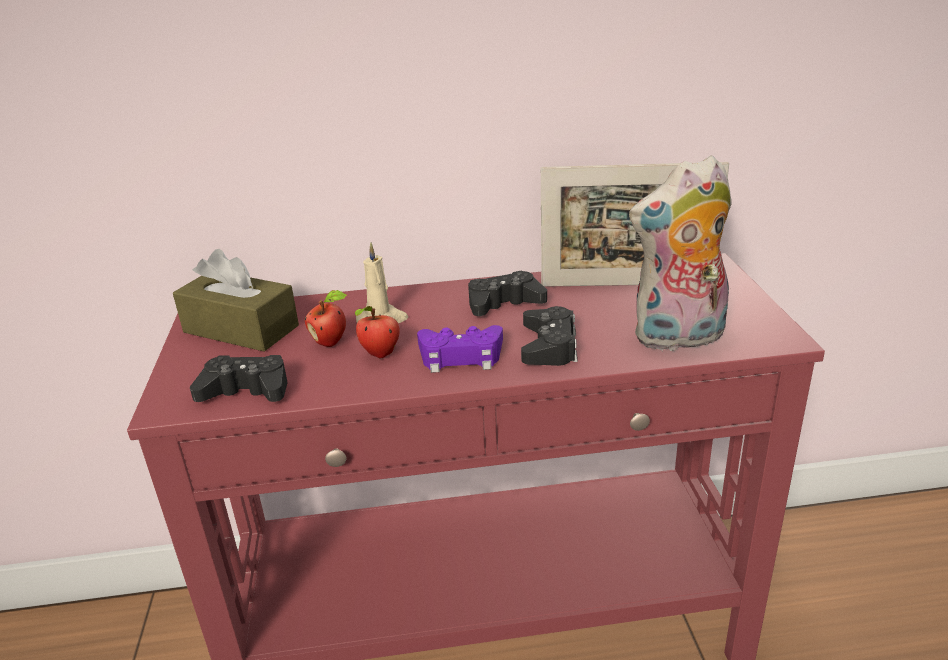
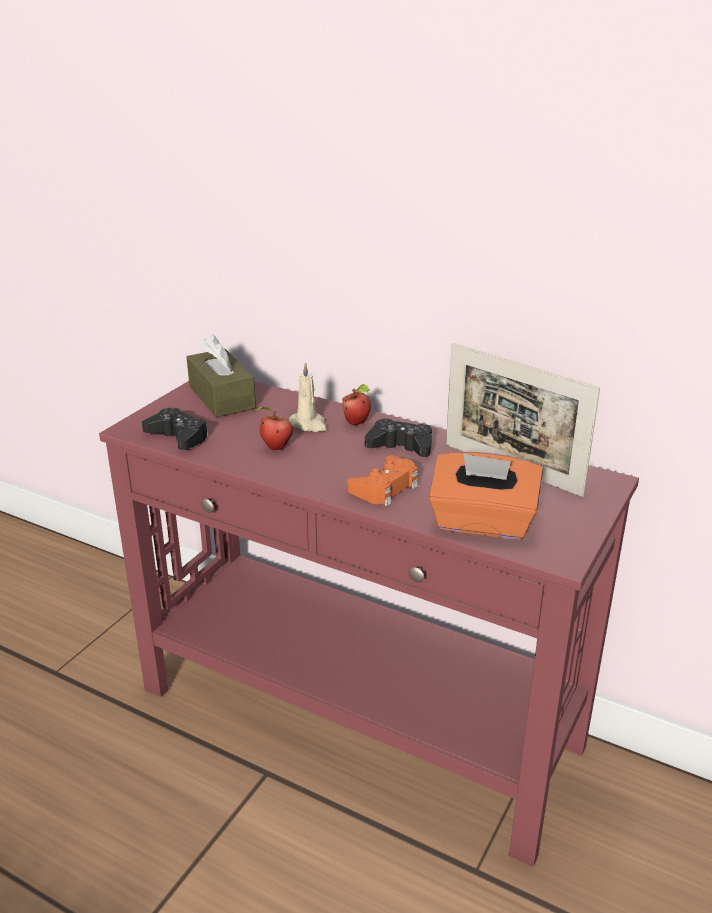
camera: 35 degrees right, 0 degrees up
apple [305,290,347,347] -> apple moved to [342,384,371,425]
purple game controller [417,325,503,373] -> none
black game controller [521,306,578,366] -> orange game controller [347,455,418,506]
plush toy [629,155,732,352] -> orange tissue box [429,452,543,539]

